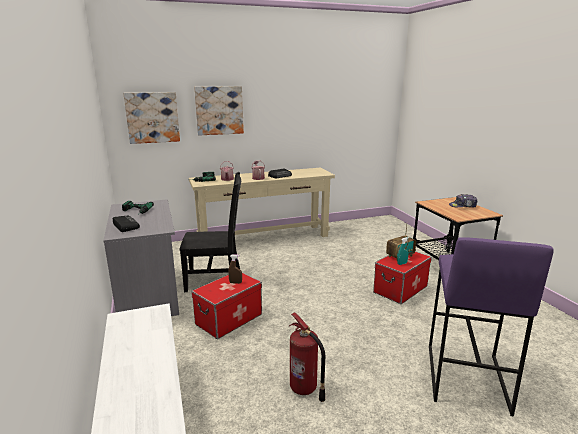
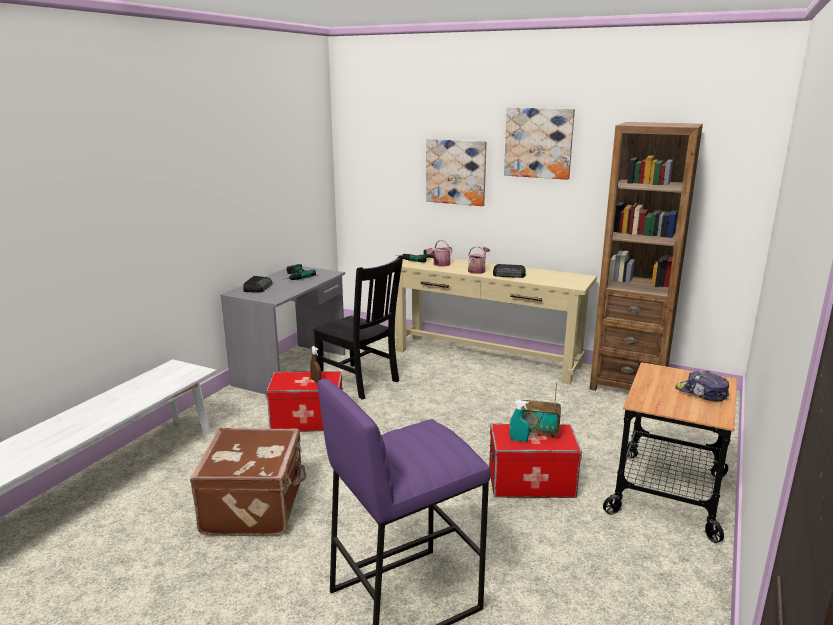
camera: 45 degrees right, 0 degrees up
picture [123,92,180,144] -> picture moved to [504,108,575,180]
fire extinguisher [289,312,325,402] -> brown suitcase [190,428,306,536]
none -> brown bookcase [590,122,703,391]

